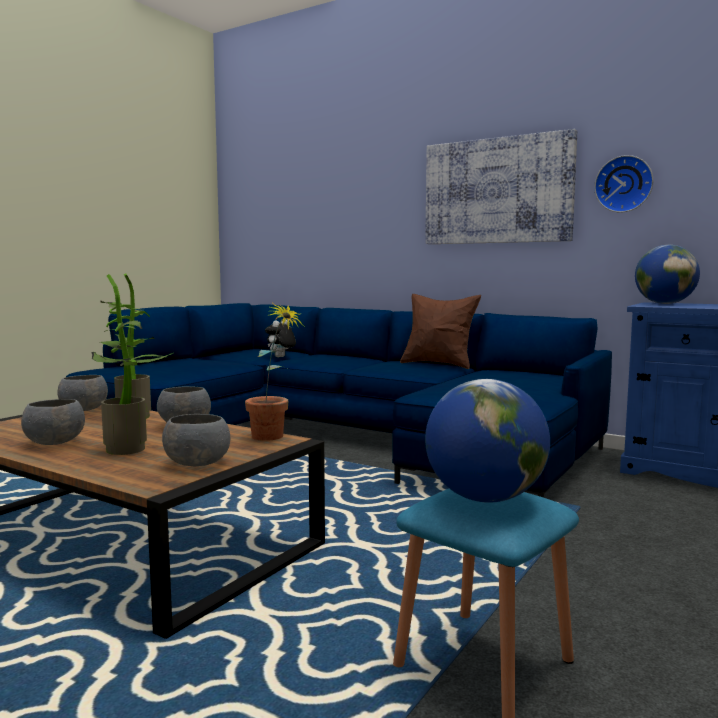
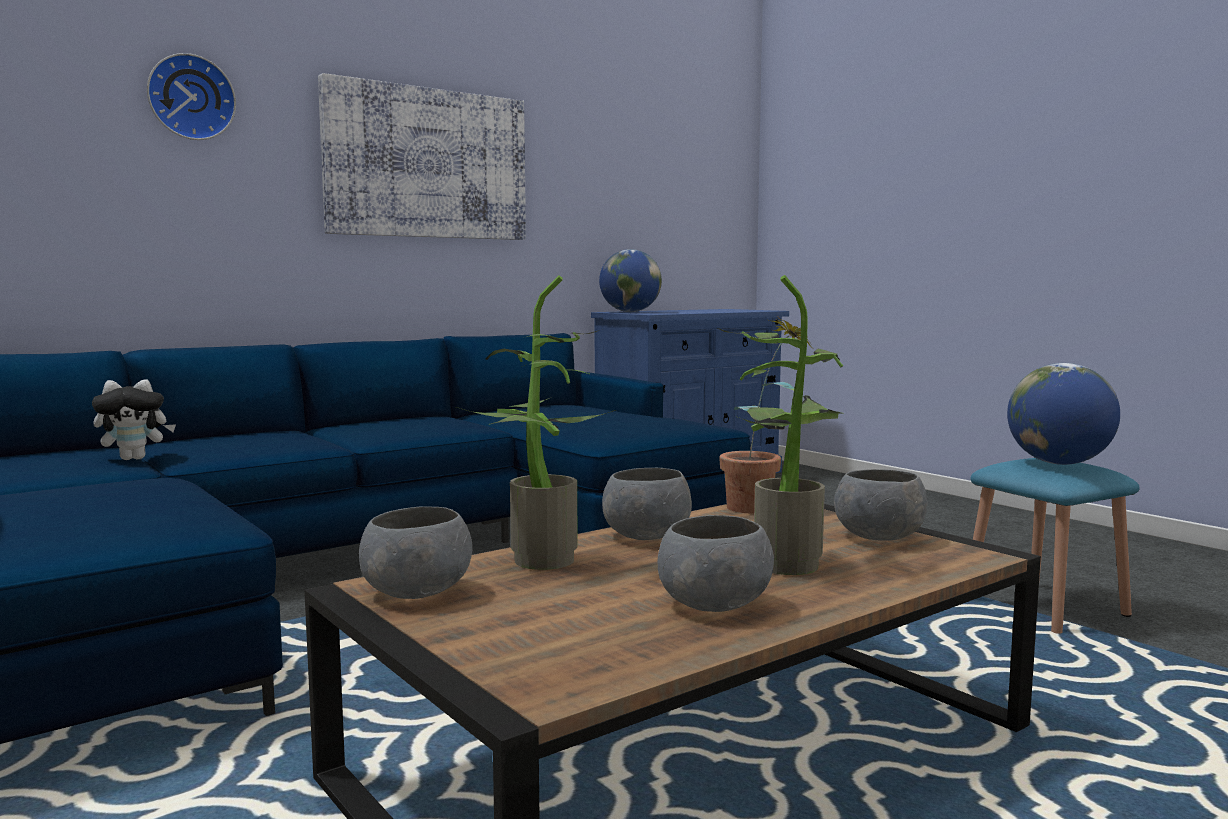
camera: 70 degrees left, 0 degrees up
plush toy [265,320,296,357] -> plush toy turned 75 degrees counterclockwise [92,379,176,460]
brown pillow [400,294,481,369] -> none
wall clock [594,155,653,213] -> wall clock moved to [147,53,236,140]

